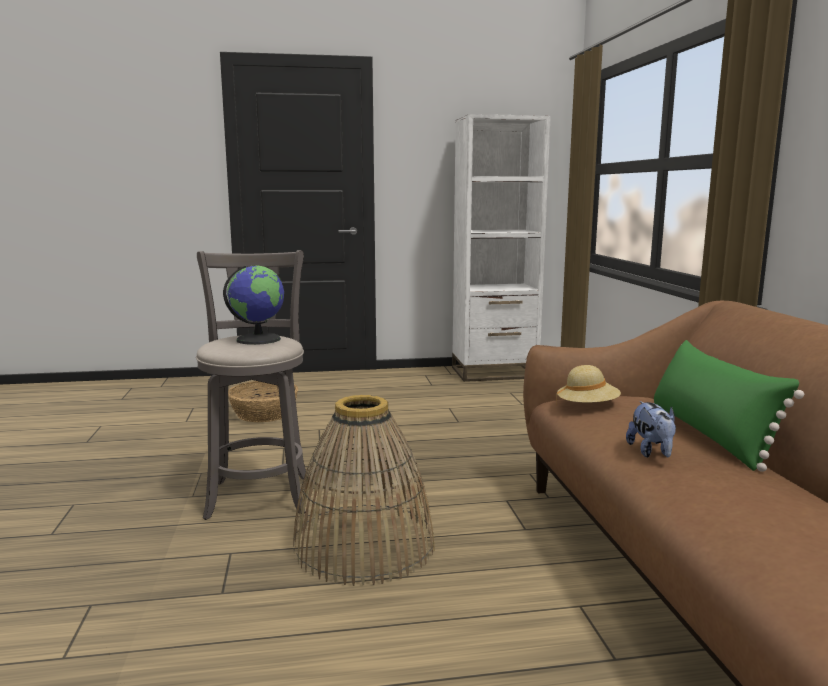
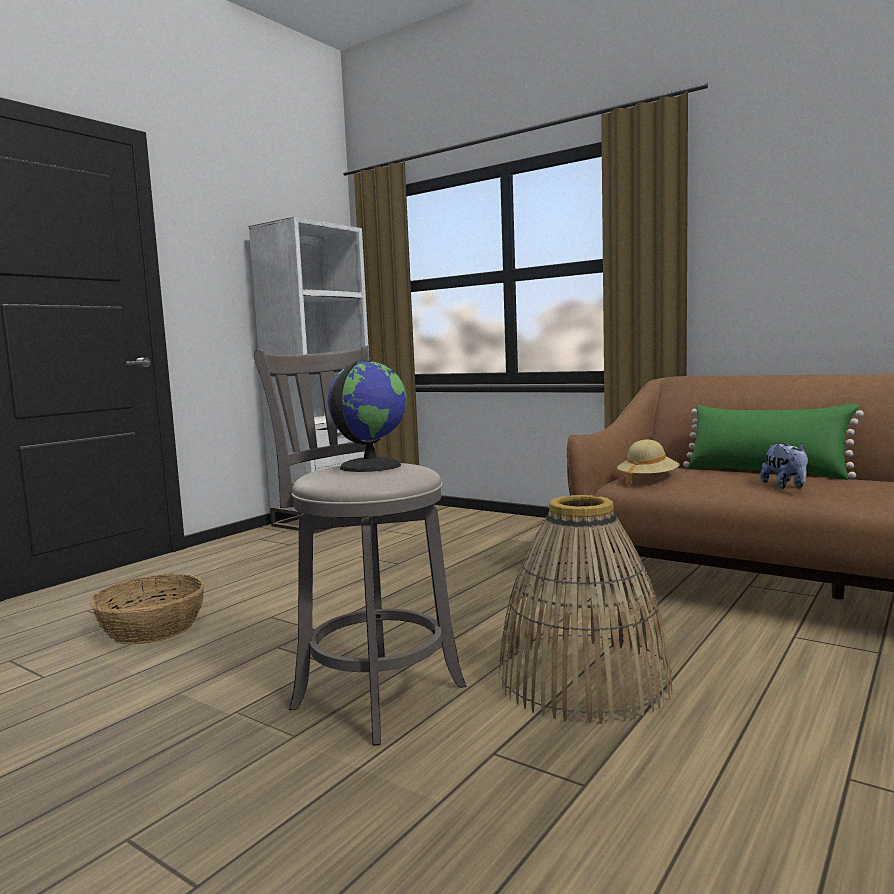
camera: 45 degrees left, 5 degrees down
plush toy [626,401,676,458] -> plush toy turned 45 degrees clockwise [760,443,808,489]

